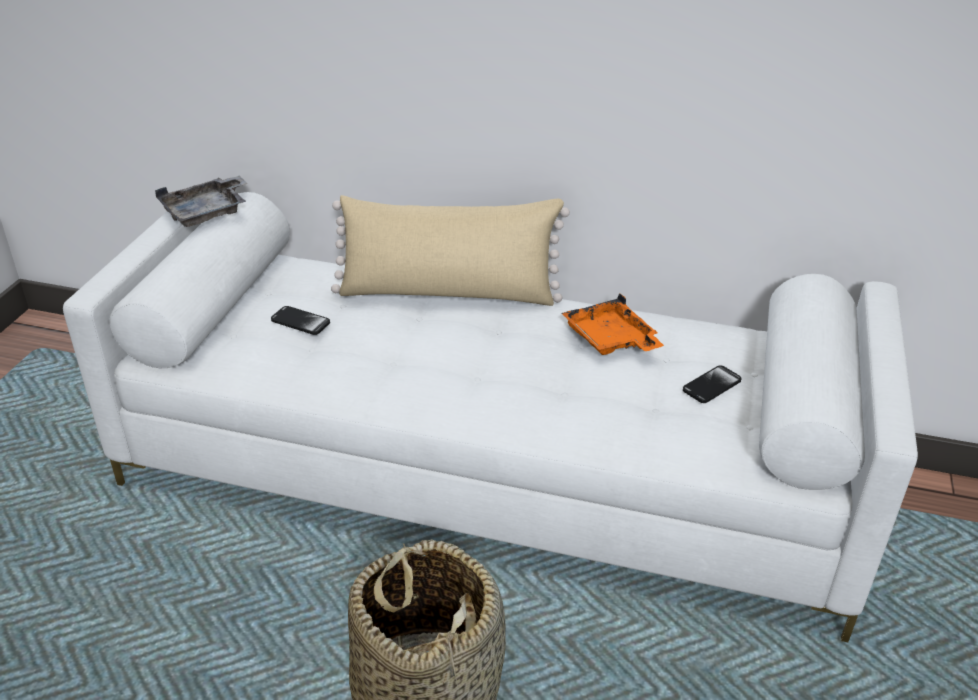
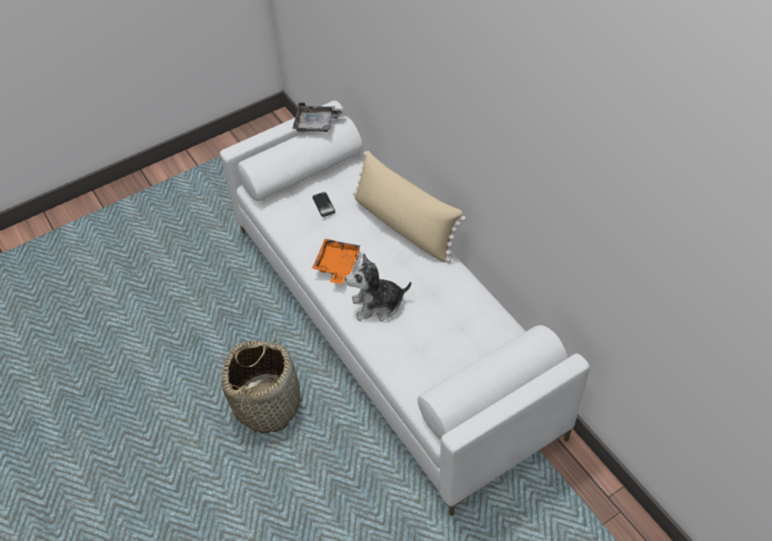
camera: 45 degrees right, 15 degrees up
orange tray [562,293,664,355] -> orange tray moved to [312,239,361,284]
phone [683,365,742,403] -> none
none -> plush toy [345,253,411,321]

